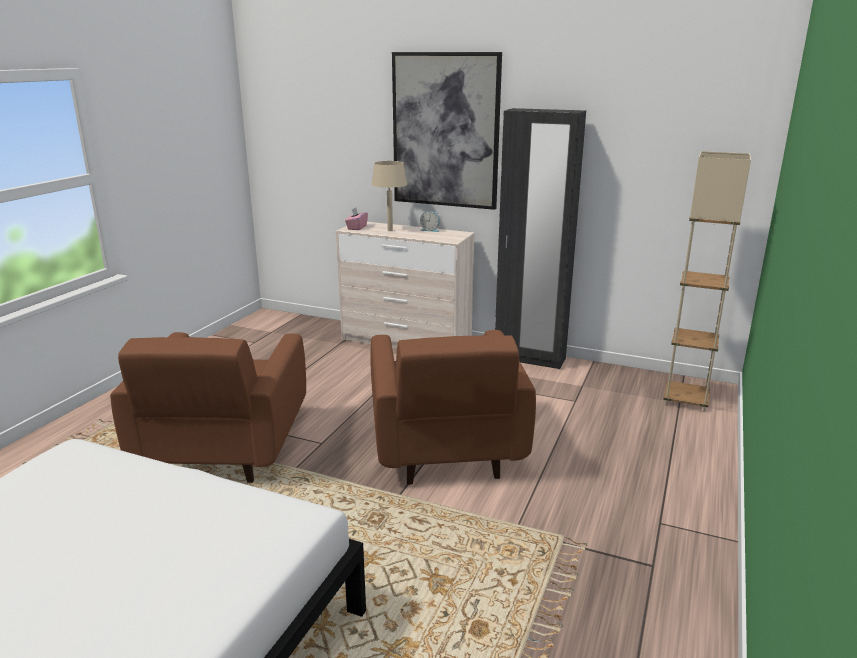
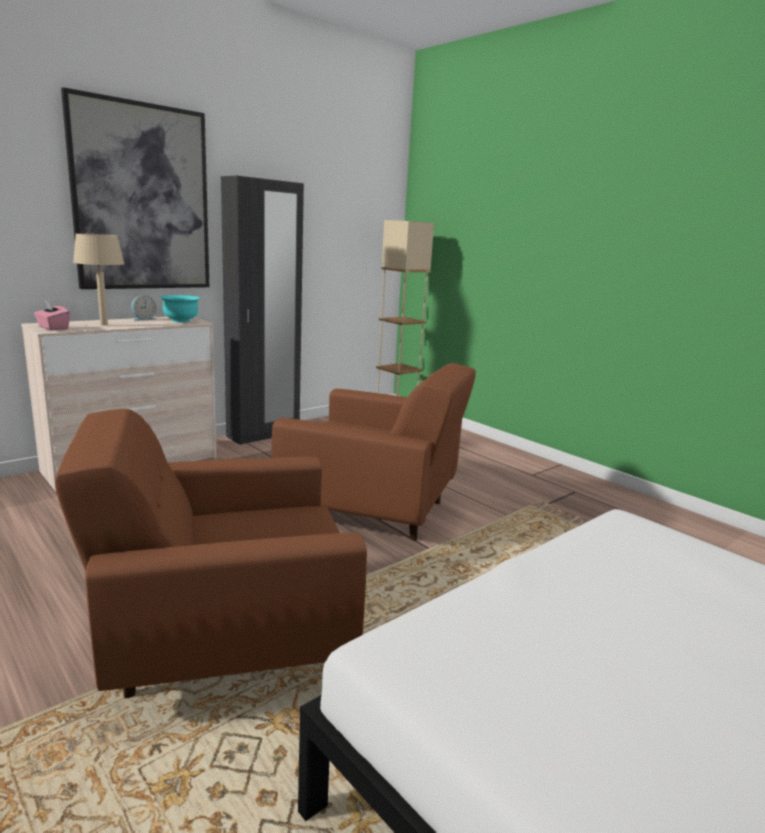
camera: 65 degrees left, 5 degrees down
brown armchair [110,332,306,483] -> brown armchair turned 135 degrees clockwise [55,409,367,698]
none -> turquoise bowl [160,295,201,323]

